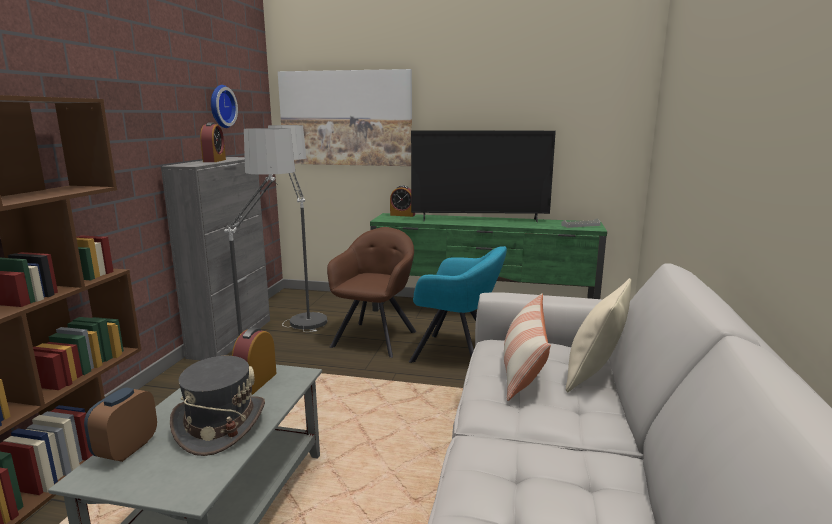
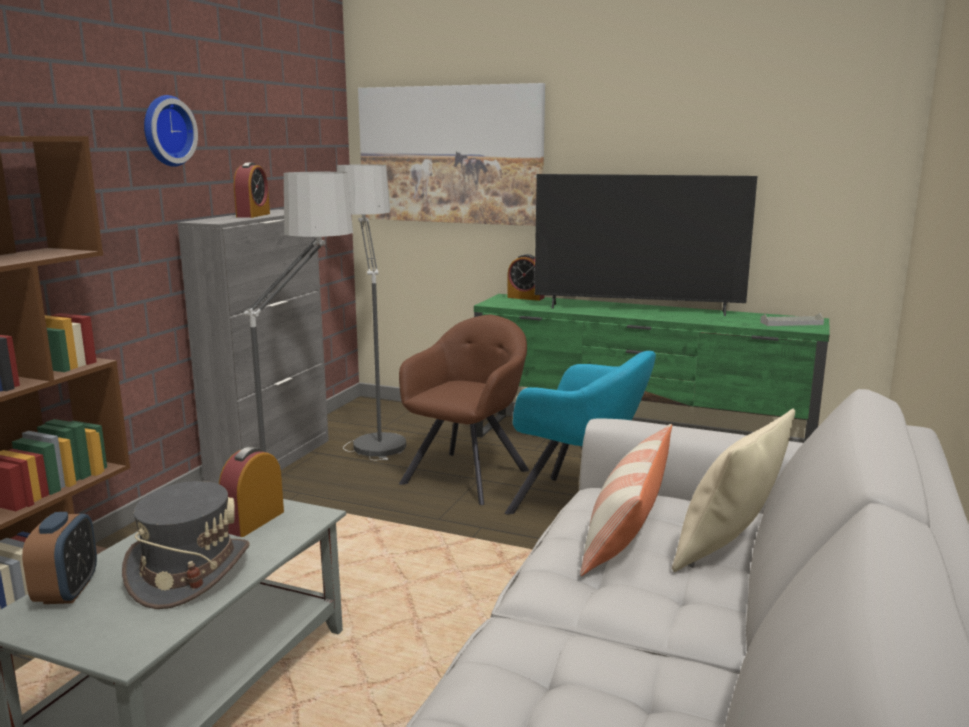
camera: 10 degrees right, 0 degrees up
alarm clock [84,387,157,462] -> alarm clock turned 150 degrees clockwise [22,512,97,604]
wall clock [211,85,238,128] -> wall clock moved to [144,95,198,167]

